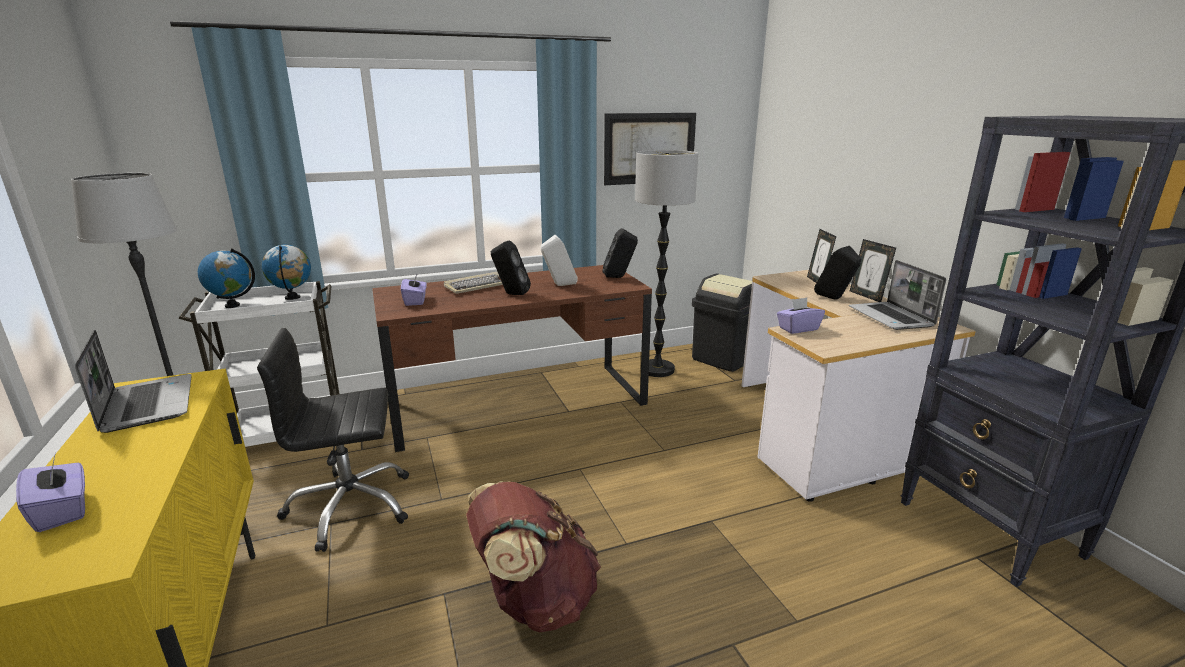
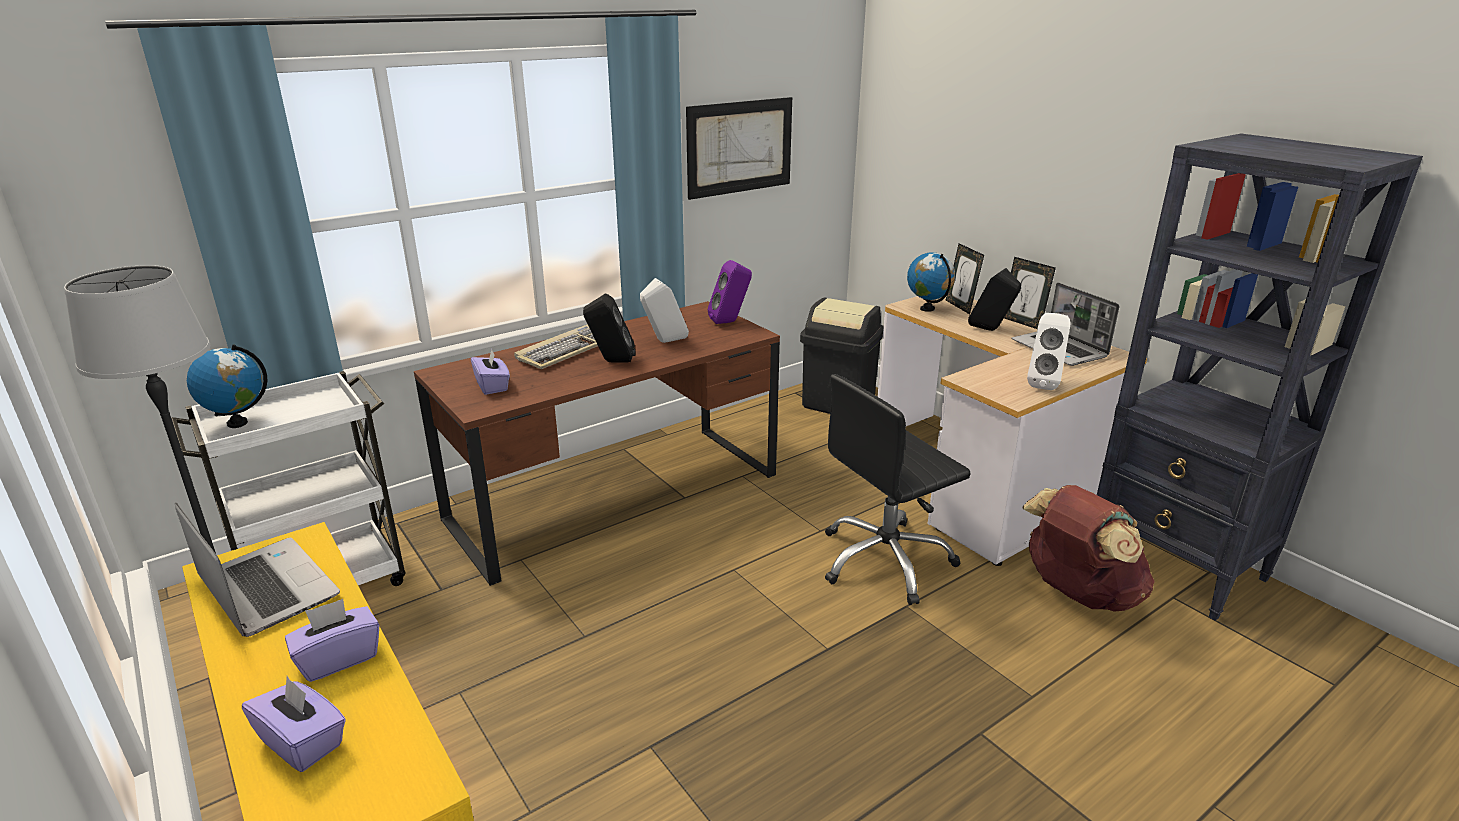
camera: 15 degrees left, 5 degrees up
black office chair [257,328,409,552] -> black office chair moved to [825,374,971,605]
globe [262,245,311,300] -> globe moved to [907,252,955,312]
brown backpack [466,481,601,632] -> brown backpack moved to [1022,485,1155,611]
black speaker [602,228,638,278] -> purple speaker [708,260,752,324]
floor lamp [635,150,698,377] -> none
purple tissue box [777,297,825,334] -> purple tissue box moved to [285,599,379,682]
none -> white speaker [1027,313,1070,390]

